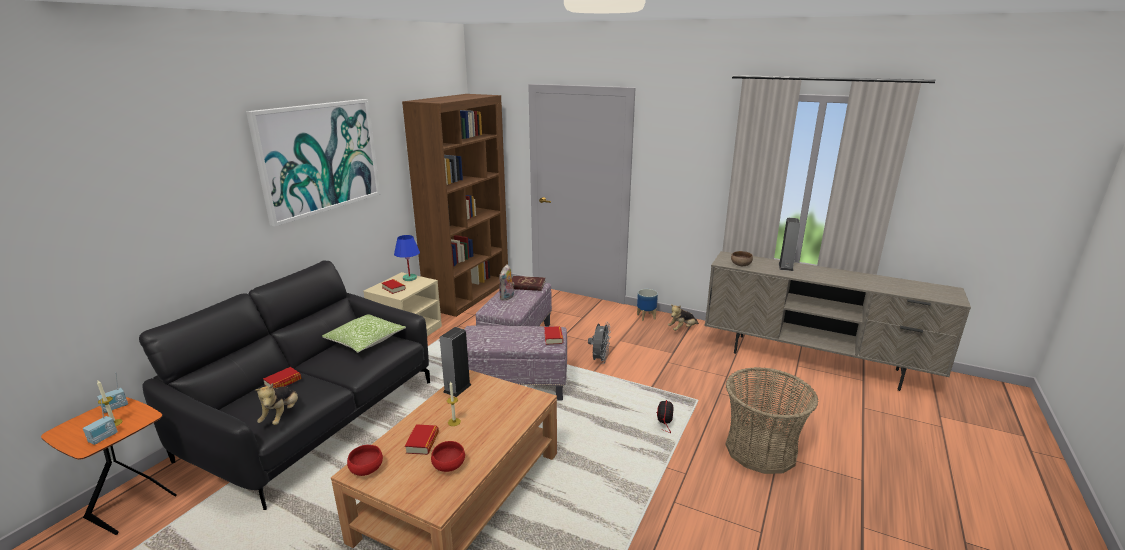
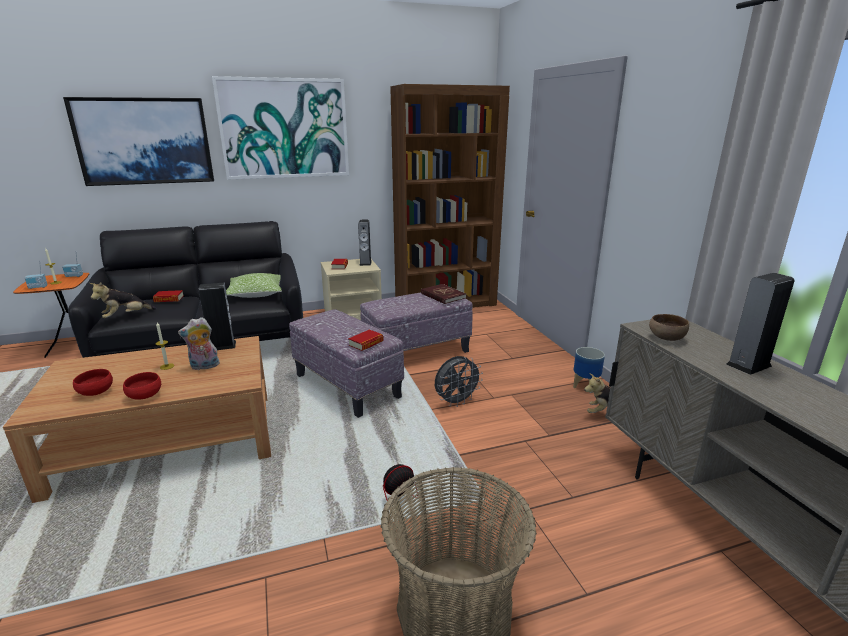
camera: 45 degrees right, 0 degrees up
red bowl [347,445,383,476] -> red bowl moved to [123,372,161,400]
blue table lamp [394,235,420,281] -> speaker [358,220,372,266]
book [405,424,439,455] -> none
plush toy [499,264,514,301] -> plush toy moved to [178,317,220,370]
none -> picture [63,97,214,186]

